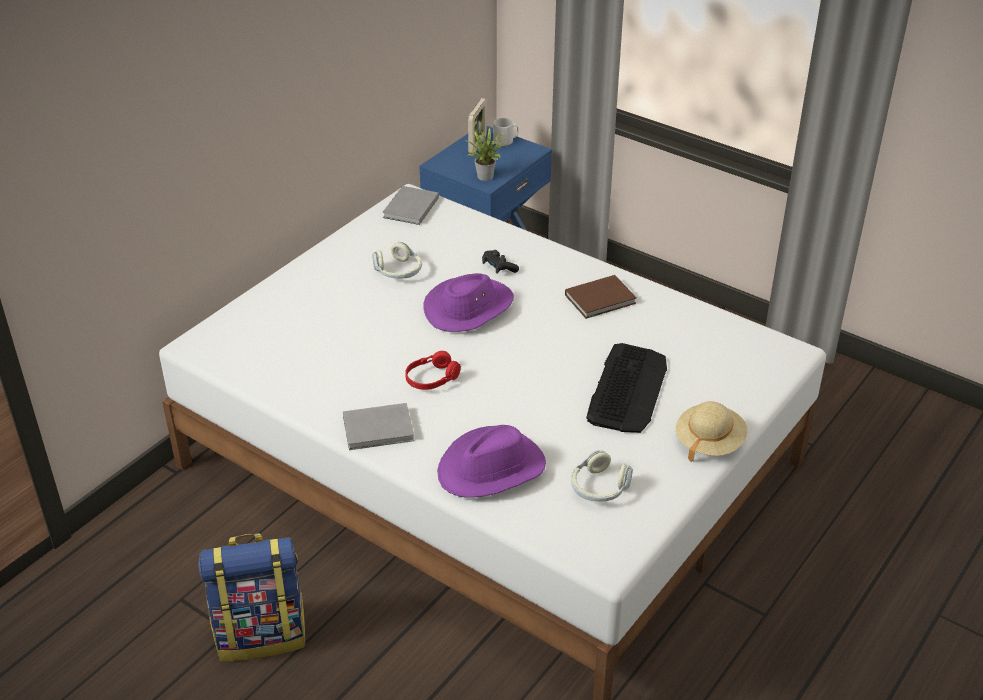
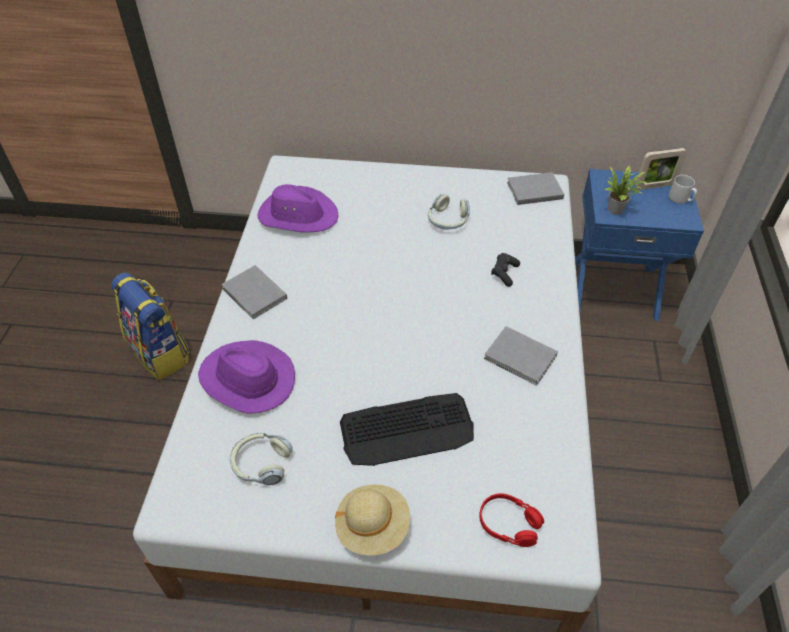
camera: 60 degrees right, 10 degrees up
red headphones [405,351,461,390] -> red headphones moved to [479,493,544,547]
purple hat [423,273,514,332] -> purple hat moved to [258,184,339,232]
brown book [565,275,637,319] -> grey book [484,326,558,386]

